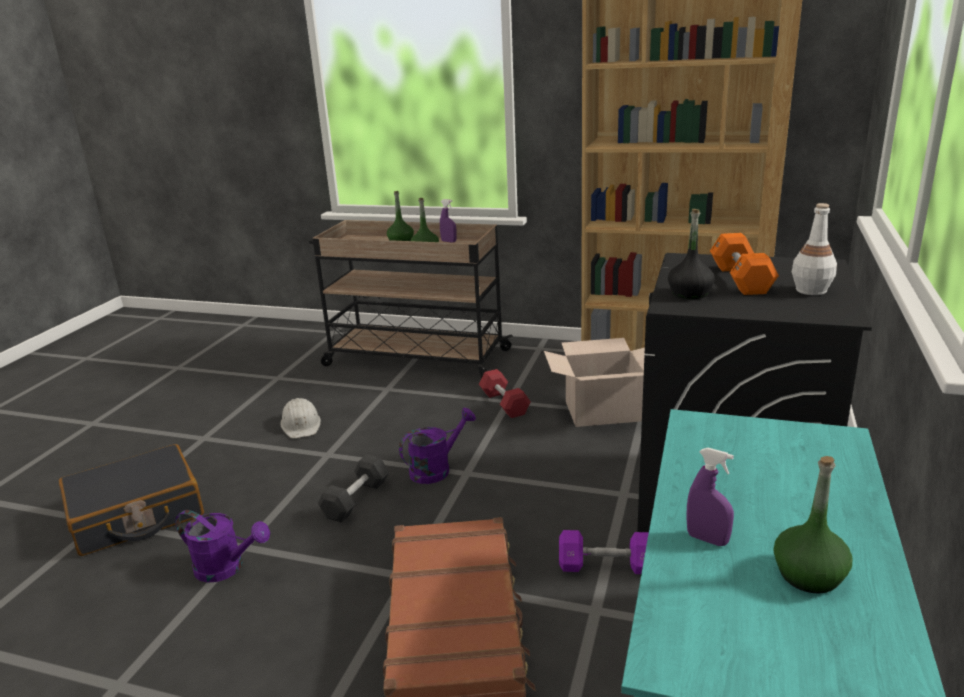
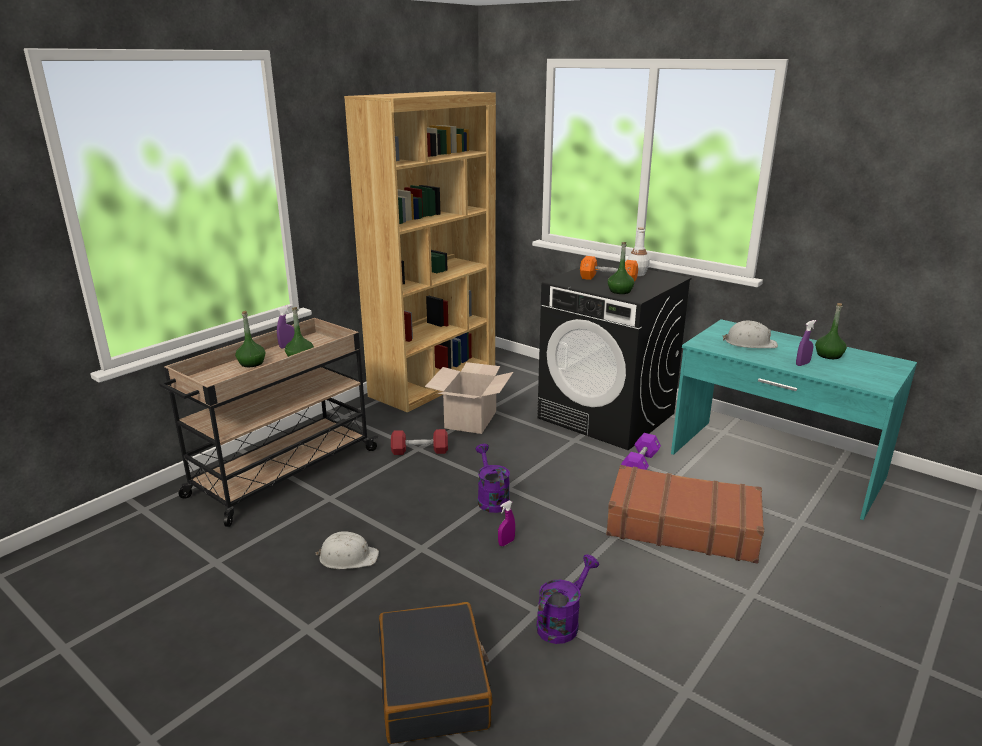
camera: 70 degrees left, 0 degrees up
black dumbbell [318,454,389,523] -> purple spray bottle [498,501,515,546]
black bottle [668,209,715,299] -> green bottle [608,242,634,294]
none -> white hard hat [723,321,778,348]

